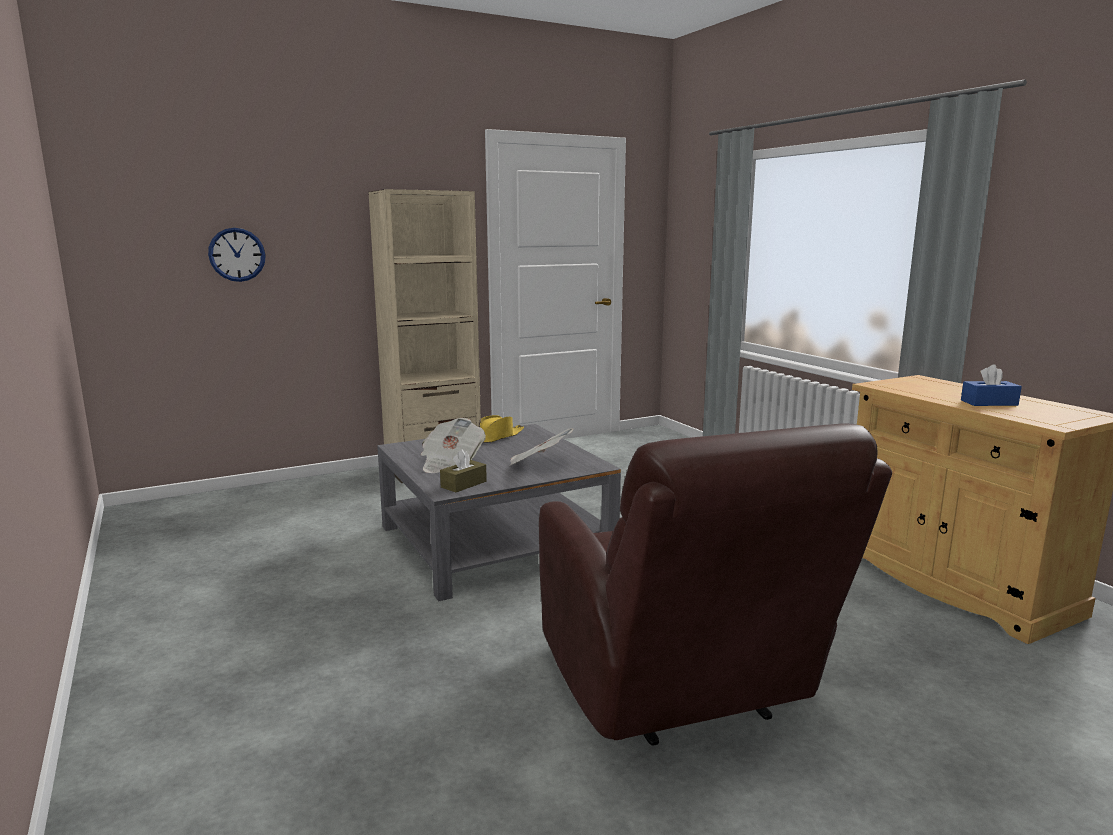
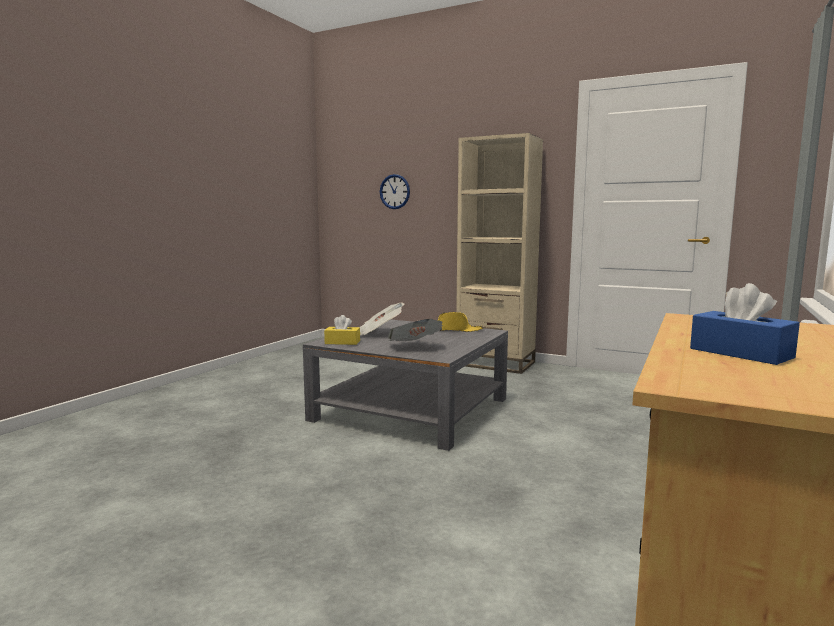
camera: 55 degrees right, 5 degrees down
brown tissue box [440,449,487,492] -> yellow tissue box [324,315,360,345]
brown armchair [539,424,892,745] -> none

